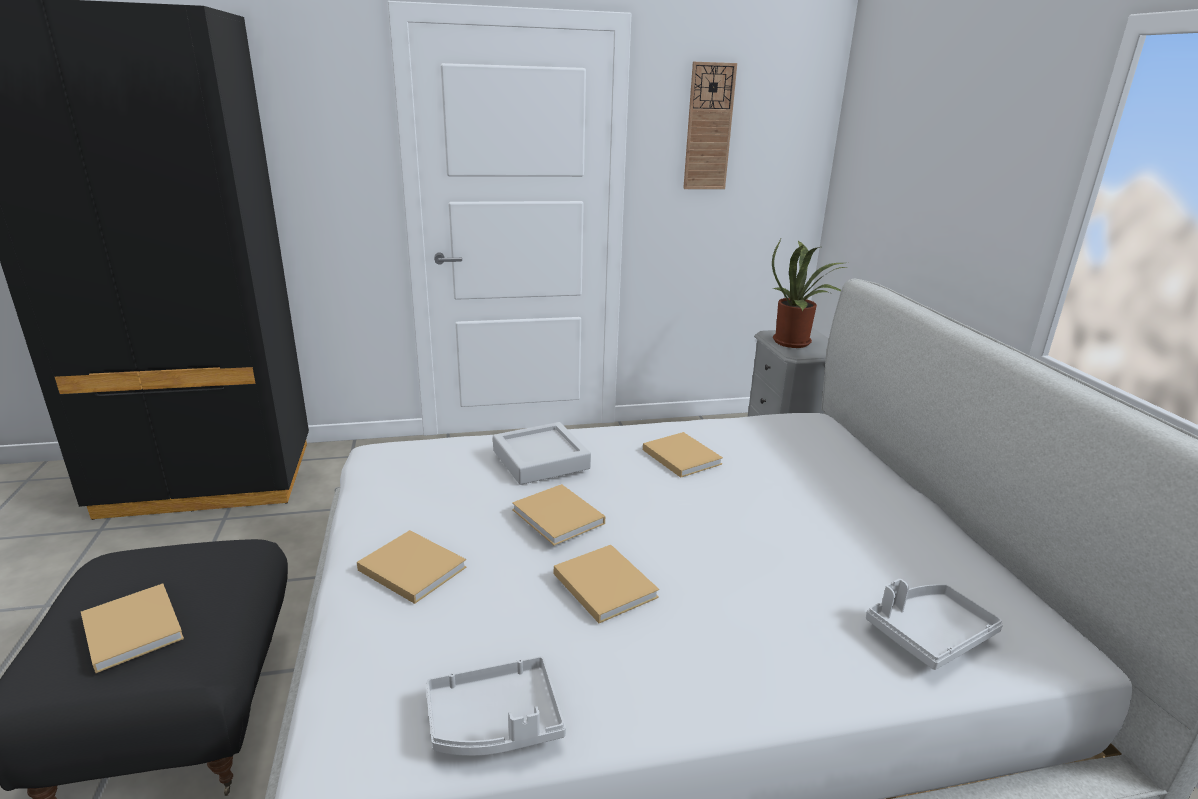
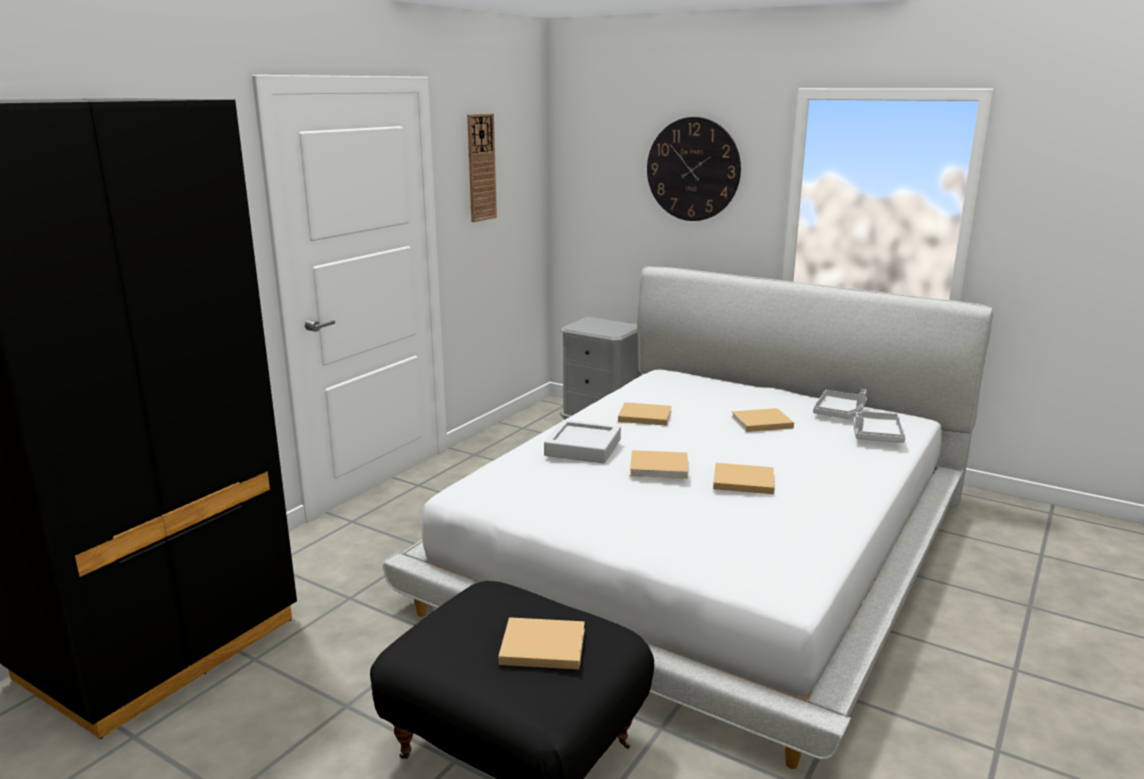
camera: 45 degrees left, 5 degrees down
beige book [357,530,467,604] -> beige book moved to [731,408,794,432]
grey tray [425,656,566,756] -> grey tray moved to [813,389,867,419]
potted plant [772,239,849,348] -> none
none -> wall clock [647,117,741,221]

